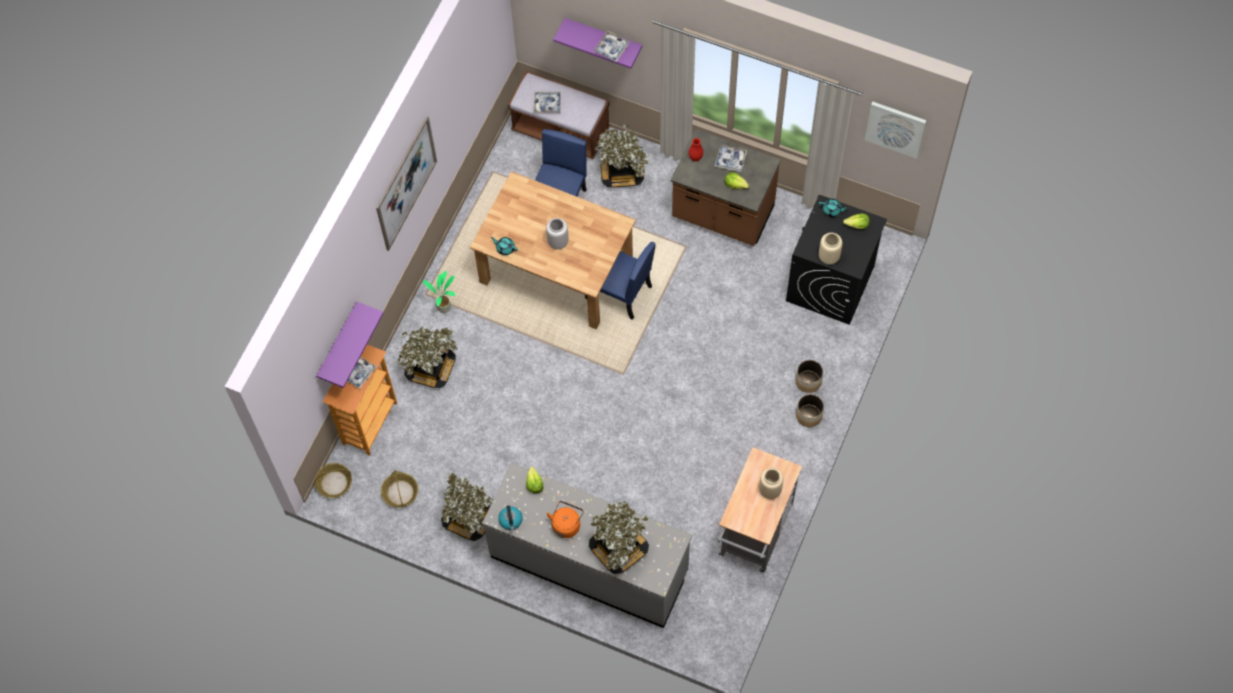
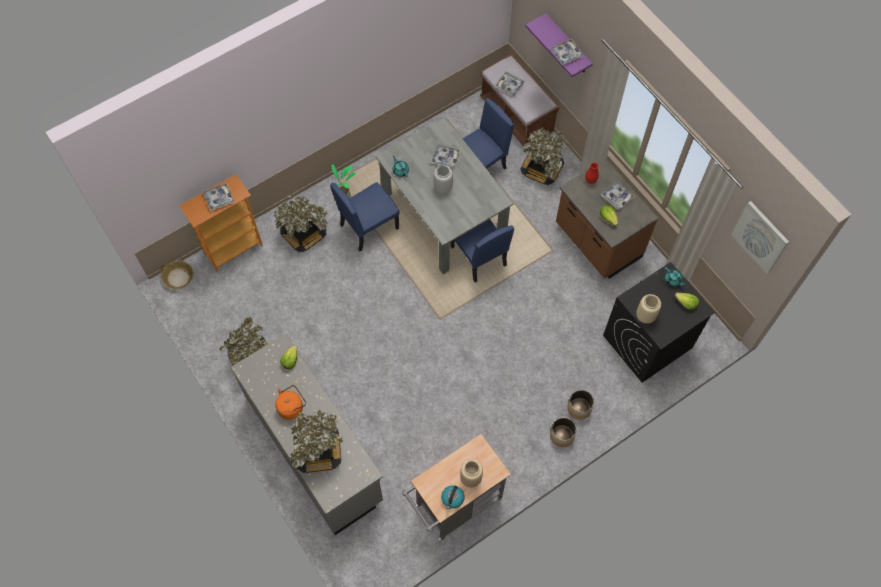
camera: 30 degrees right, 0 degrees up
purple shelf [316,302,384,388] -> none
picture [376,116,437,251] -> none
basket [381,470,418,508] -> none
brown dining table [470,171,636,329] -> grey dining table [375,118,514,274]
kettle [498,505,523,530] -> kettle moved to [441,485,464,509]
none -> blue chair [330,182,400,251]
none -> tray [431,144,461,169]

